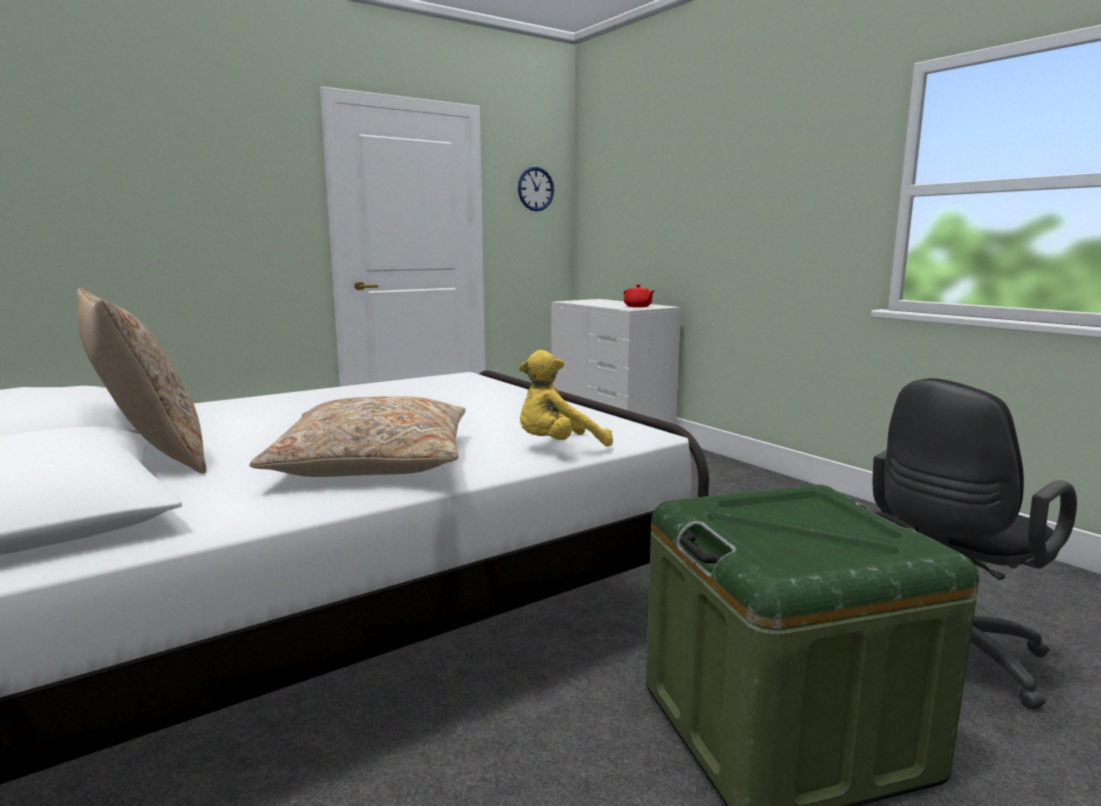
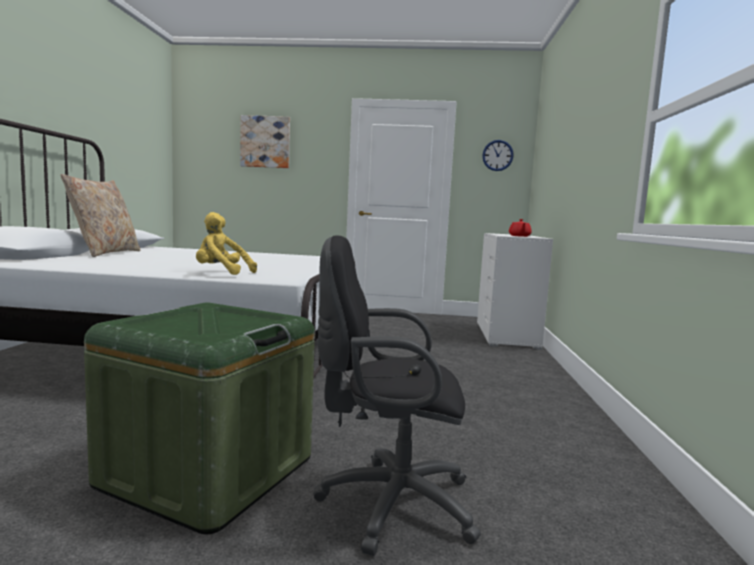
camera: 40 degrees right, 5 degrees down
beige pillow [249,396,465,477] -> none
none -> picture [240,115,290,168]

